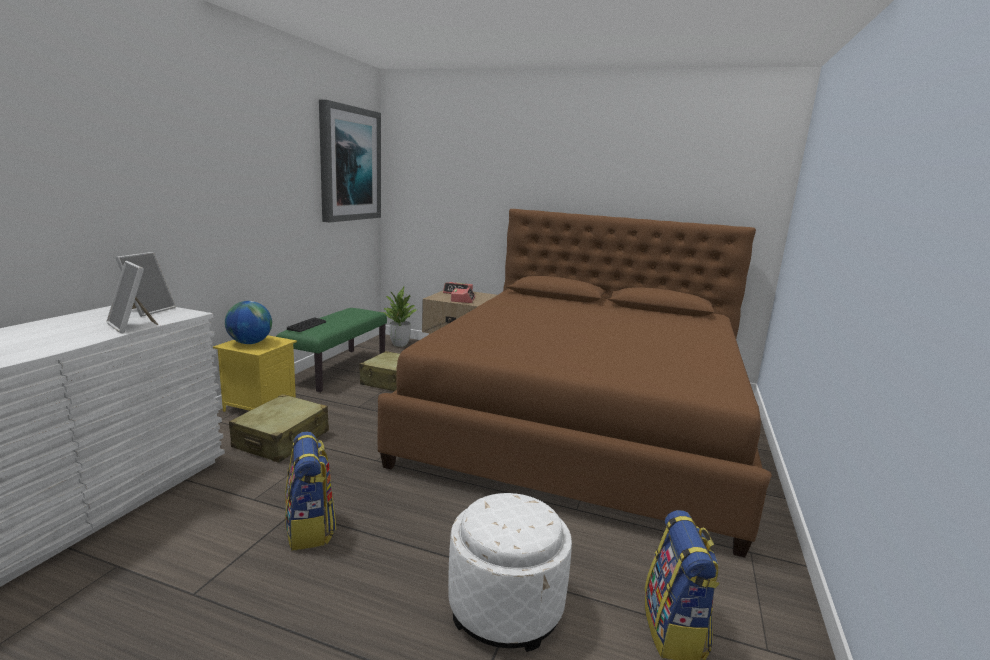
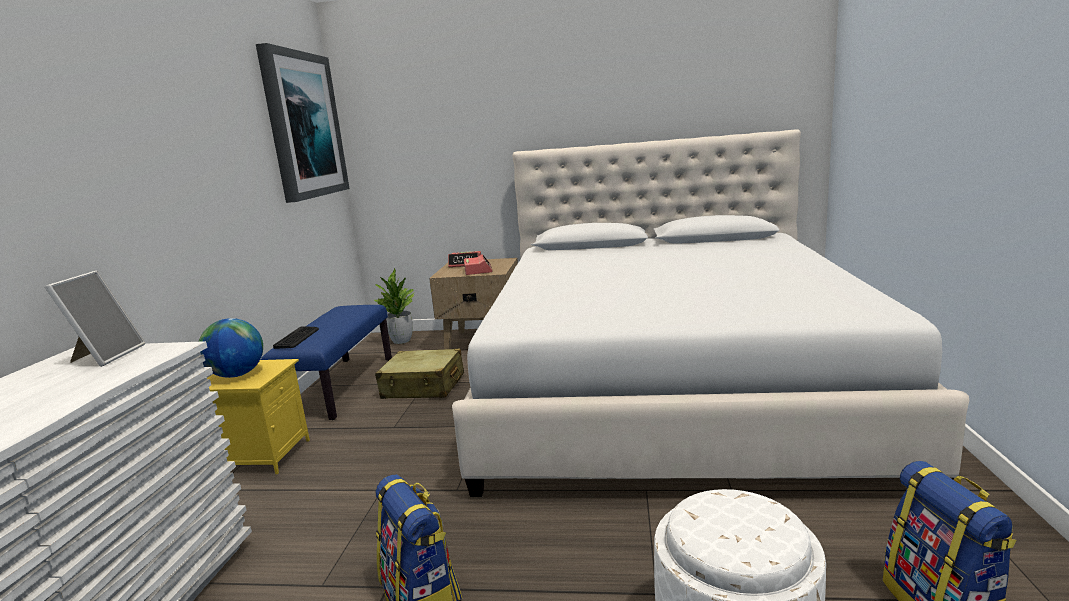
camera: 10 degrees left, 0 degrees up
picture frame [106,261,158,333] -> none
beige suitcase [229,394,329,463] -> none
green bench [276,308,387,392] -> blue bench [261,305,392,420]
brown bed [378,209,772,558] -> white bed [452,129,969,497]

